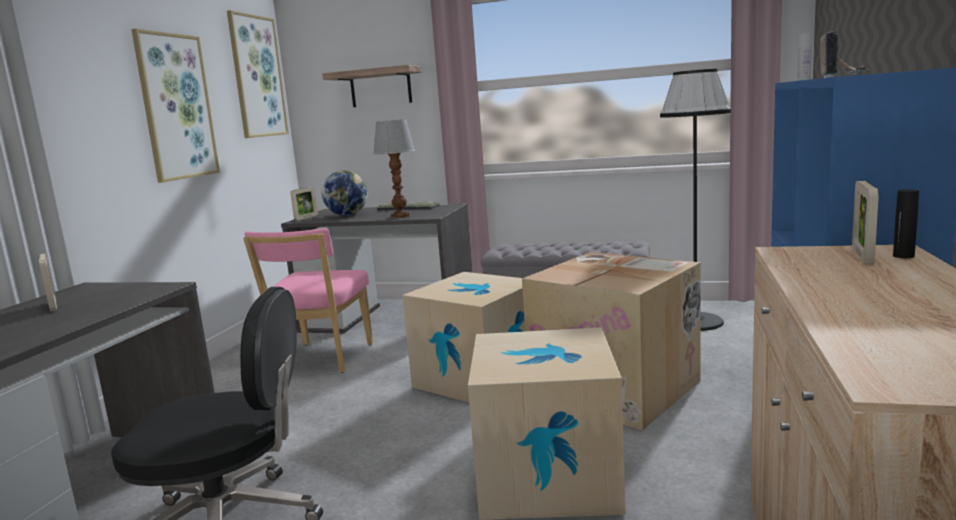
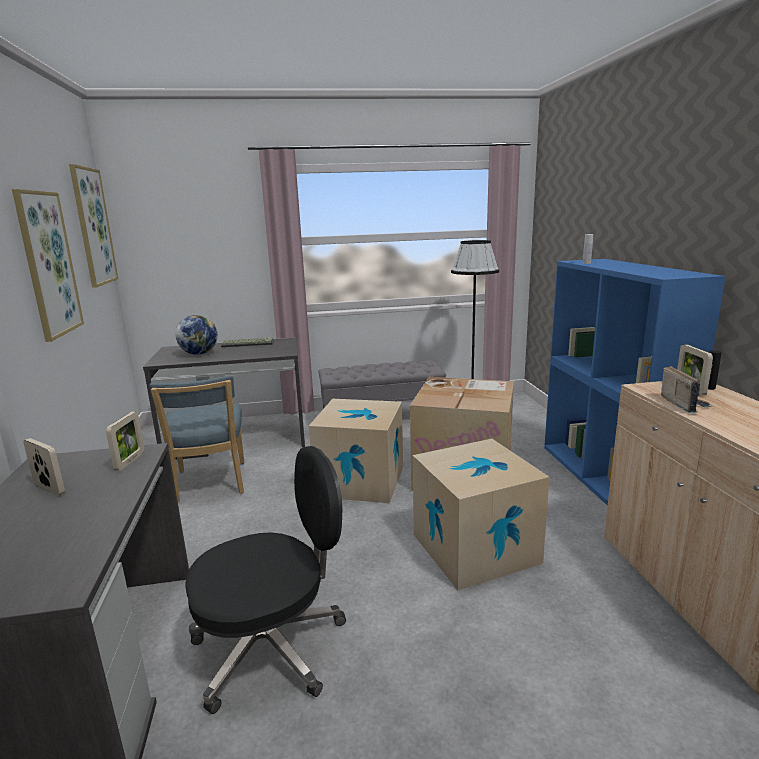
camera: 25 degrees left, 5 degrees up
pink chair [243,228,373,373] -> blue chair [149,375,244,503]
picture frame [290,187,318,220] -> picture frame moved to [106,412,145,471]
shelf [322,65,422,107] -> none
table lamp [373,119,415,218] -> none
radio [820,31,870,78] -> radio moved to [661,366,713,413]

